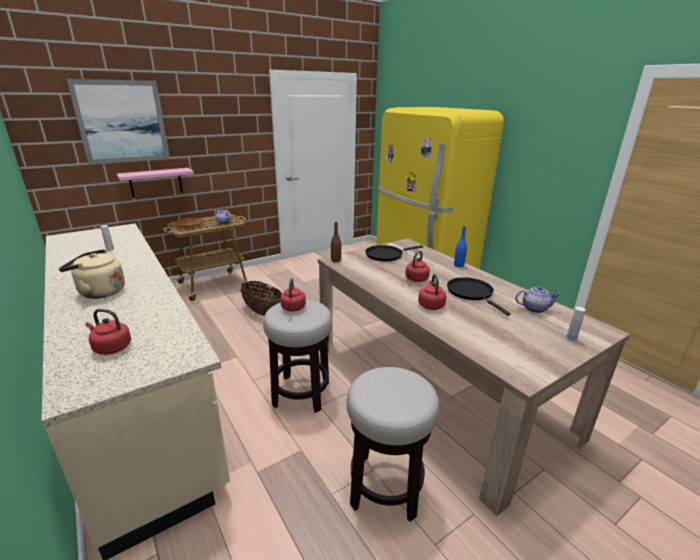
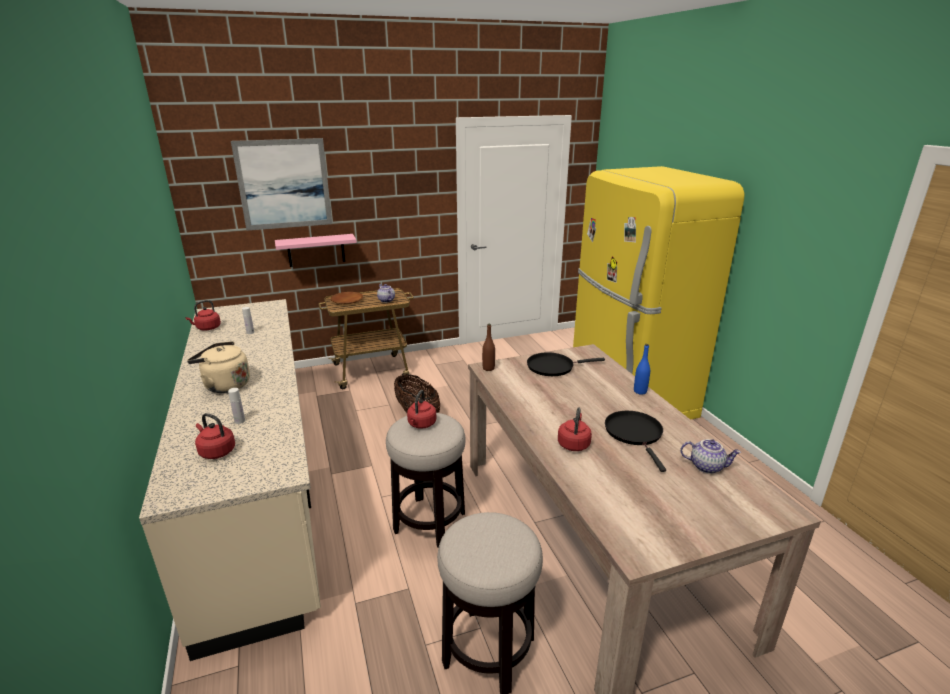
camera: 15 degrees right, 0 degrees up
red kettle [405,251,430,282] -> red kettle moved to [185,300,221,331]
white bottle [566,307,586,341] -> white bottle moved to [228,388,245,424]

